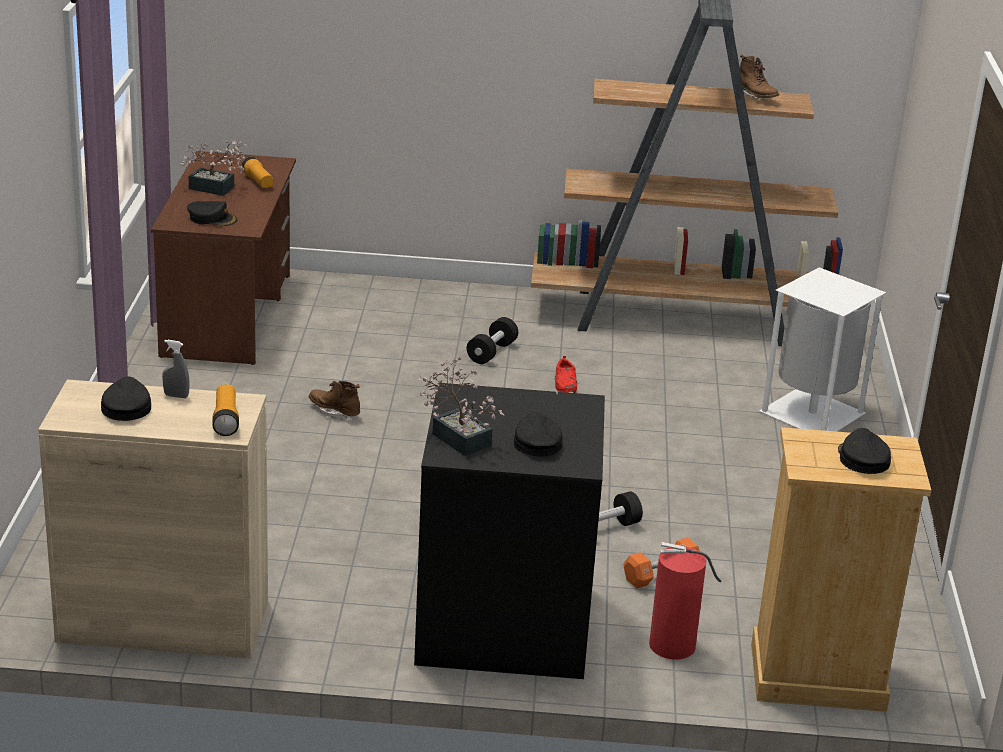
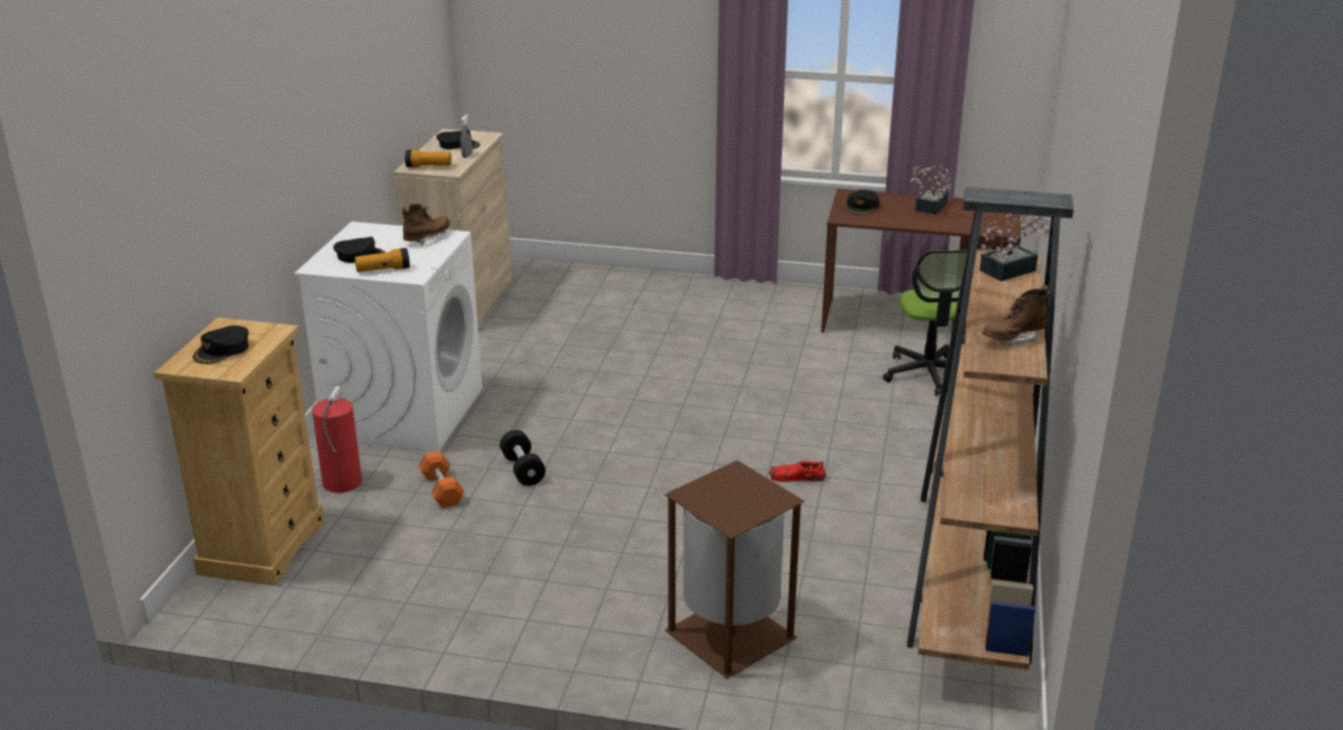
camera: 100 degrees right, 0 degrees up
flashlight [242,157,273,188] -> flashlight moved to [355,248,410,272]
brown boot [309,381,360,421] -> brown boot moved to [402,204,450,246]
black washing machine [414,383,605,679] -> white washing machine [294,222,482,452]
potted plant [417,358,504,456] -> potted plant moved to [980,214,1051,281]
black dumbbell [467,317,518,364] -> none
white trash can [759,267,886,432] -> brown trash can [664,460,805,679]
black cap [838,428,891,474] -> black cap turned 120 degrees clockwise [193,325,249,364]
none -> office chair [883,250,967,396]

